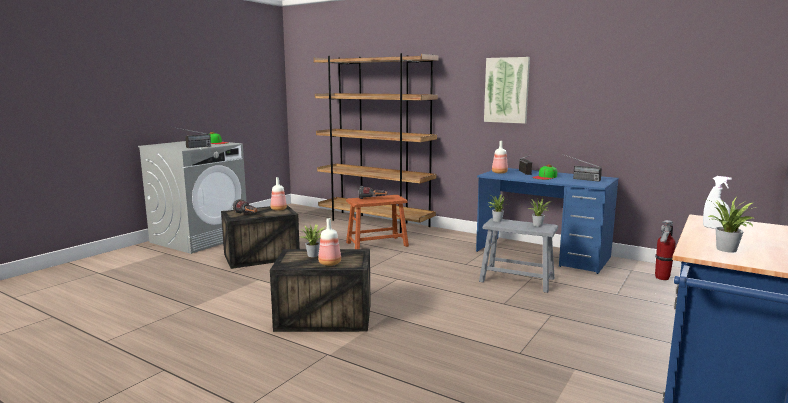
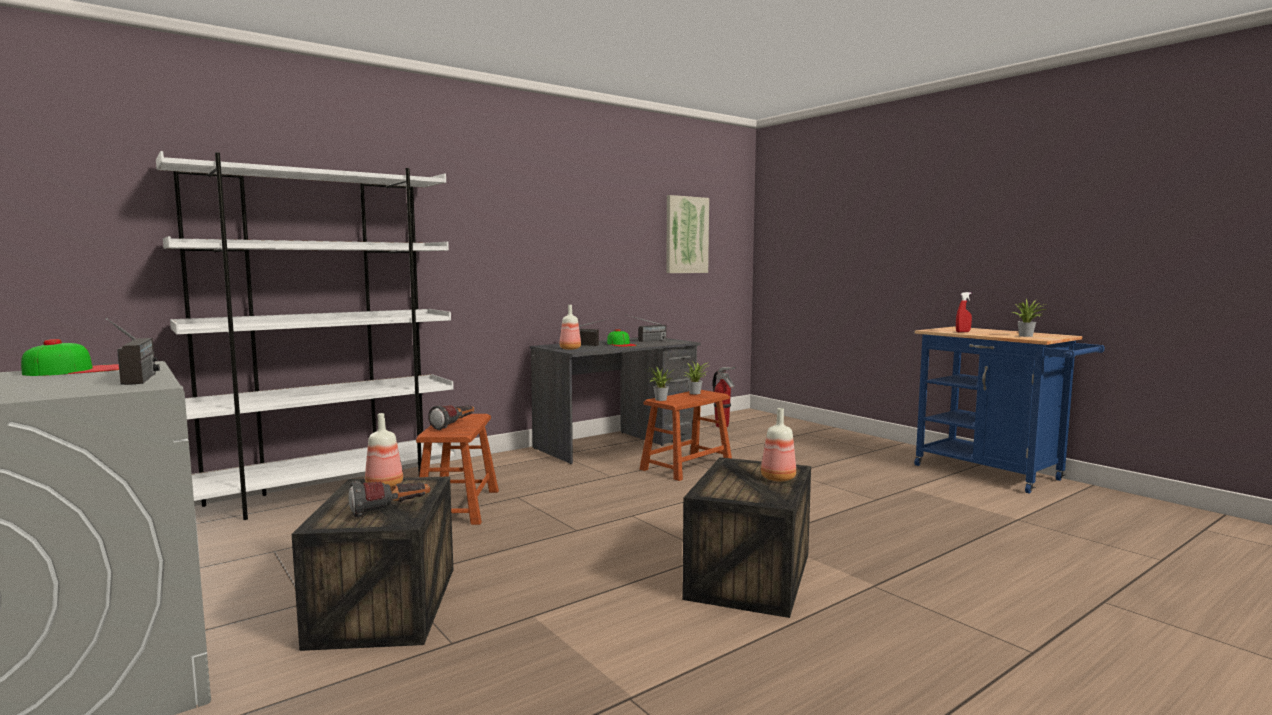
camera: 70 degrees left, 5 degrees down
potted plant [300,224,326,257] -> none
brown bookcase [314,53,439,233] -> white bookcase [156,151,456,520]
blue desk [476,168,619,274] -> grey desk [530,337,700,464]
grey stool [479,218,558,293] -> brown stool [640,390,732,481]
picture [484,57,530,124] -> picture moved to [666,195,709,273]
white spray bottle [703,176,732,229] -> red spray bottle [956,292,972,332]

